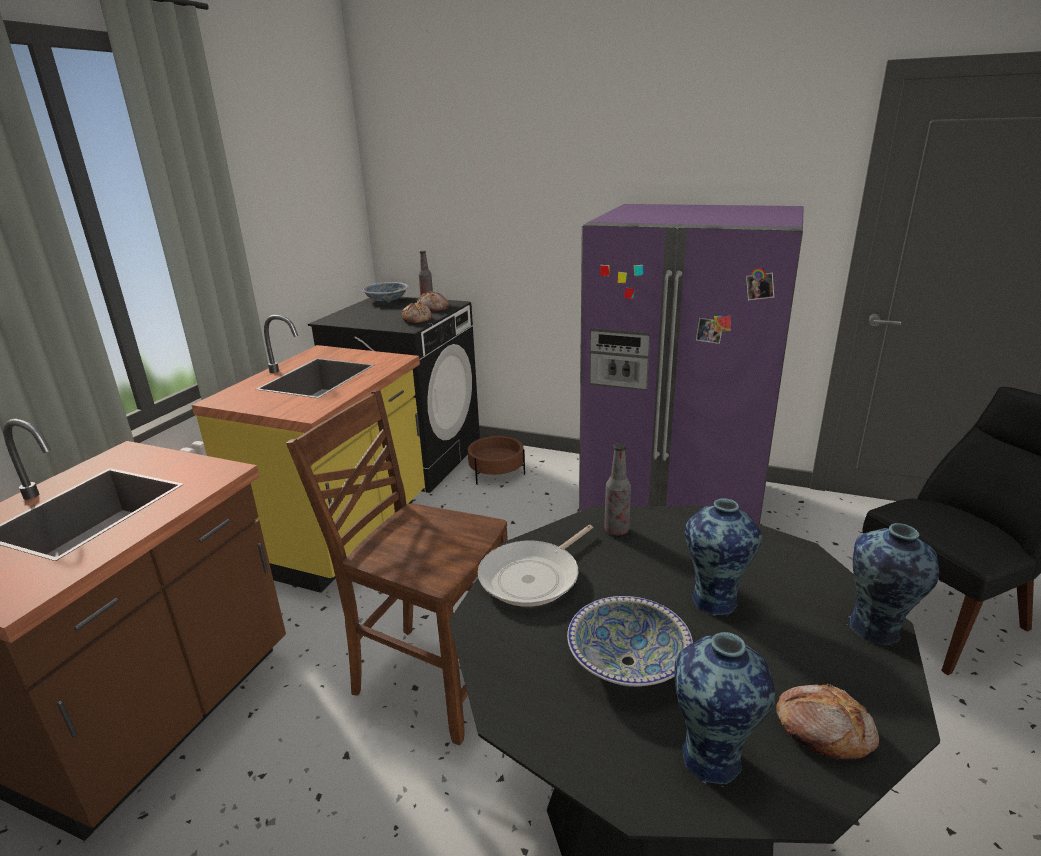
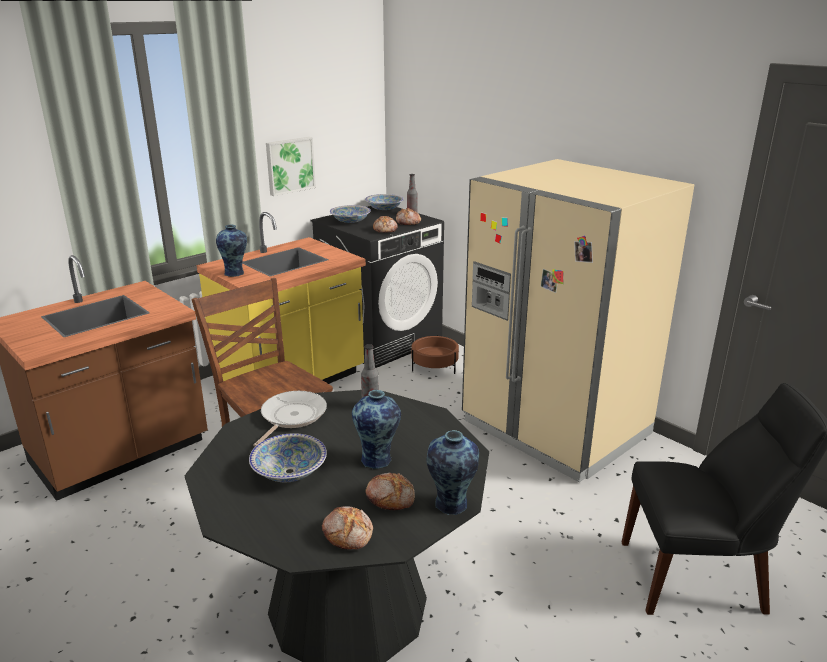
camera: 25 degrees right, 0 degrees up
frying pan [478,525,593,607] -> frying pan turned 135 degrees clockwise [253,391,327,447]
purple fridge [579,204,803,524] -> beige fridge [462,159,694,482]
vase [674,632,775,787] -> vase moved to [216,225,247,277]
none -> picture [266,137,316,196]
none -> bowl [330,205,371,223]
none -> bread [365,473,415,510]

